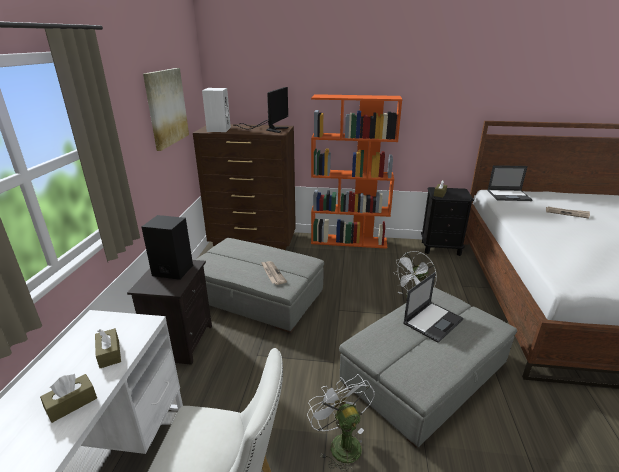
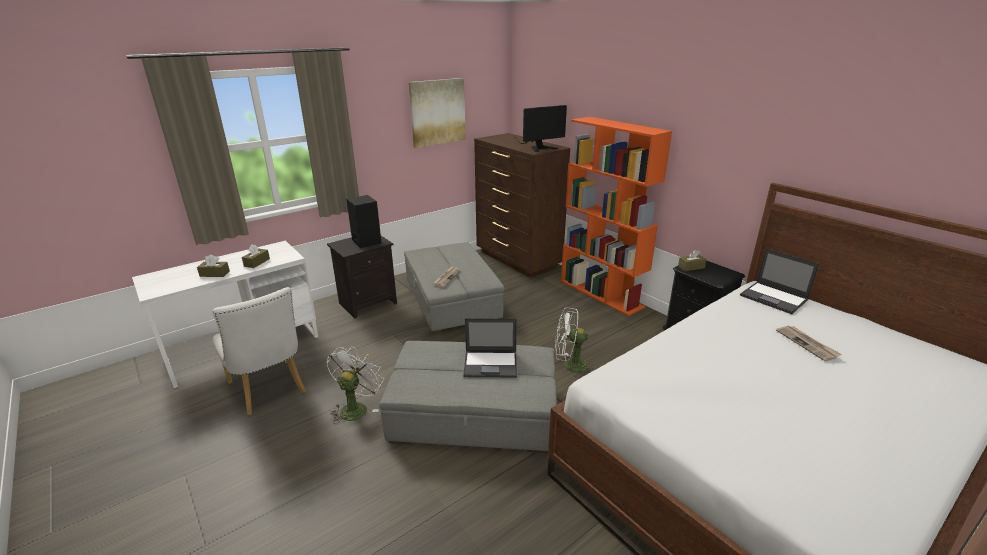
camera: 45 degrees right, 0 degrees up
white speaker [202,88,231,132] -> none

